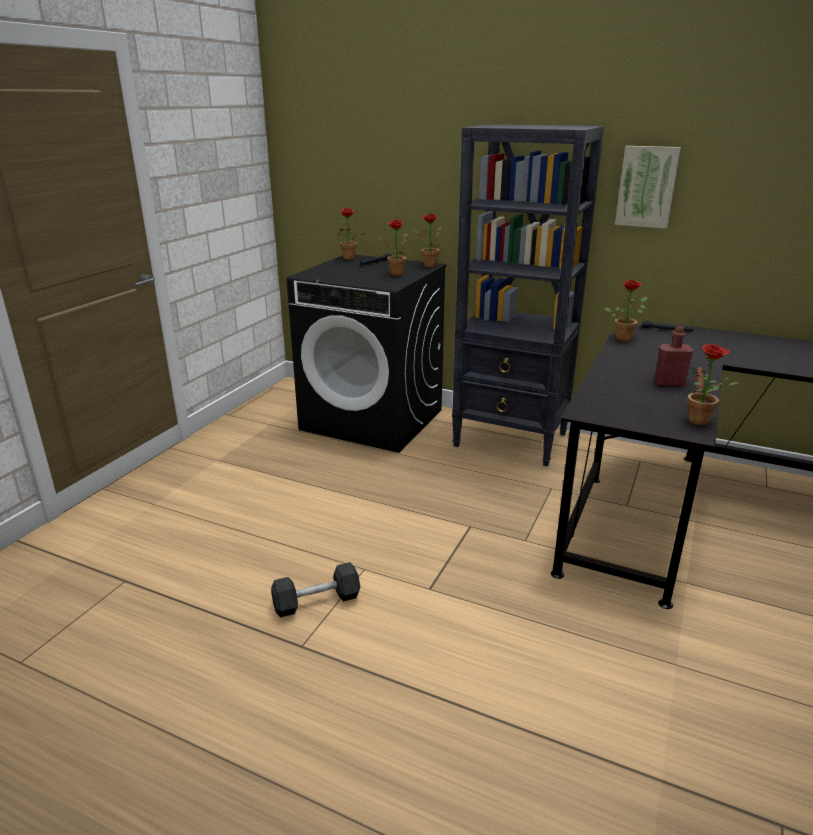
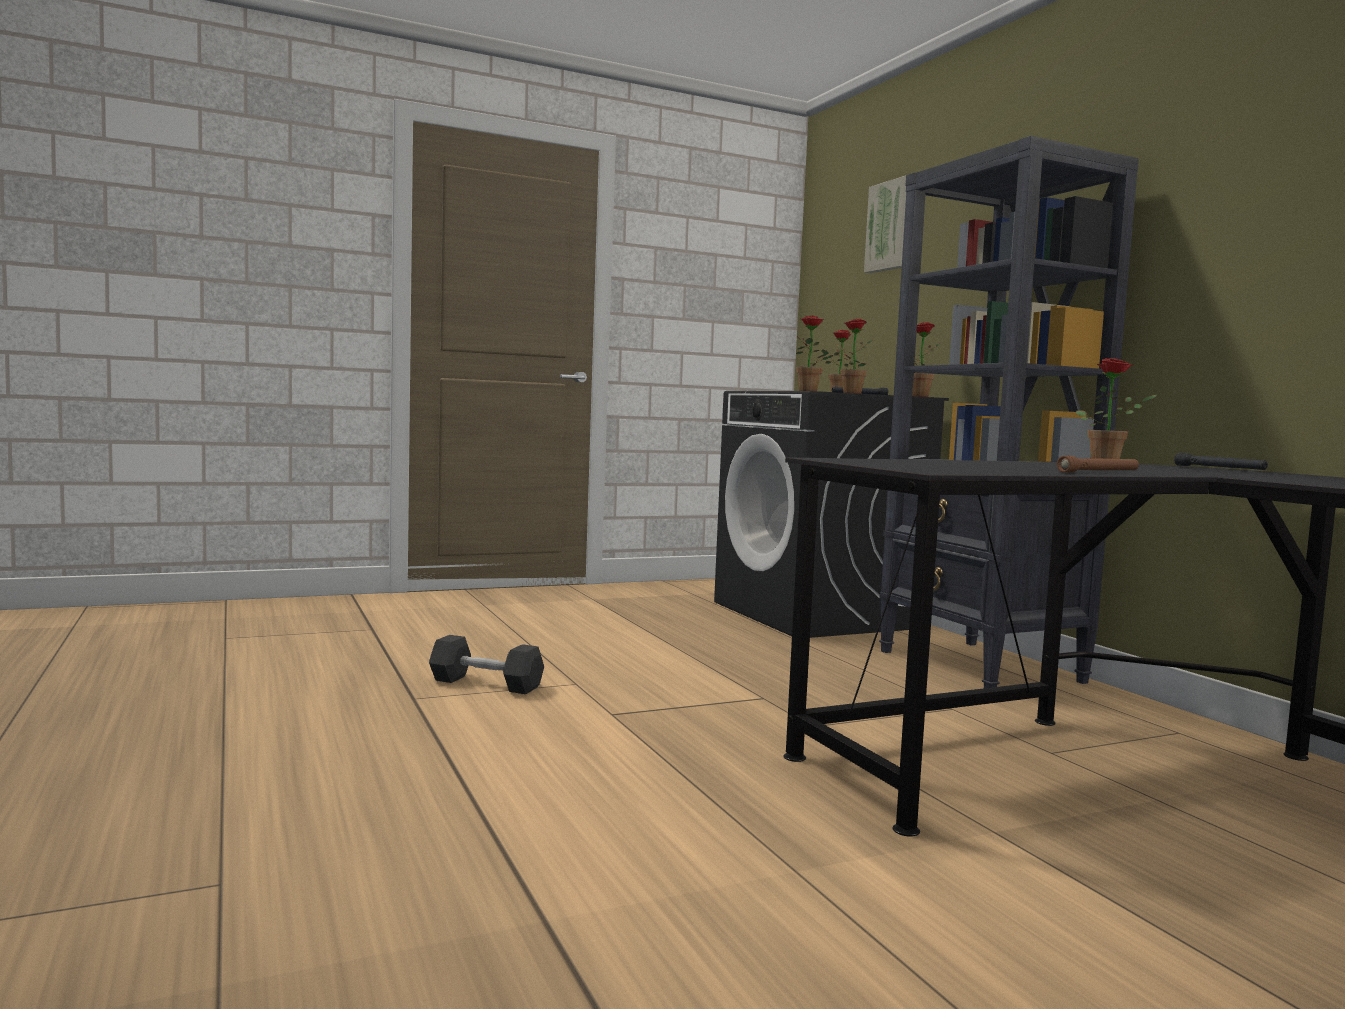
camera: 40 degrees right, 20 degrees down
picture [615,146,681,229] -> picture moved to [864,176,906,273]
red bottle [654,326,693,387] -> none
potted plant [687,344,739,425] -> potted plant moved to [796,315,833,391]

